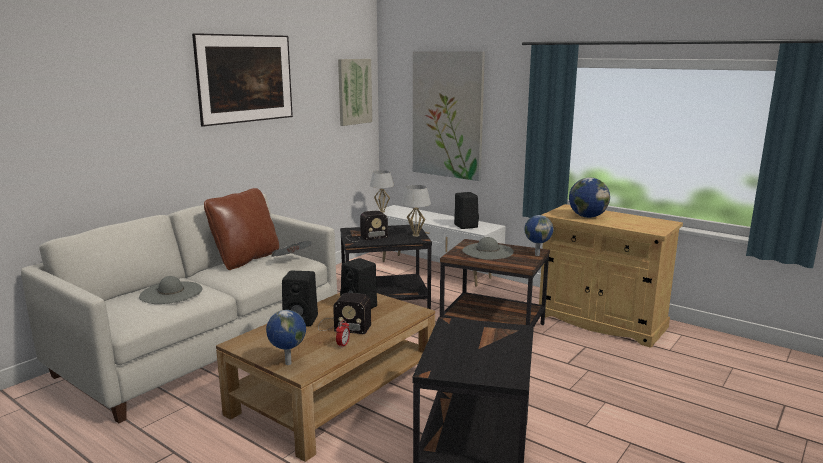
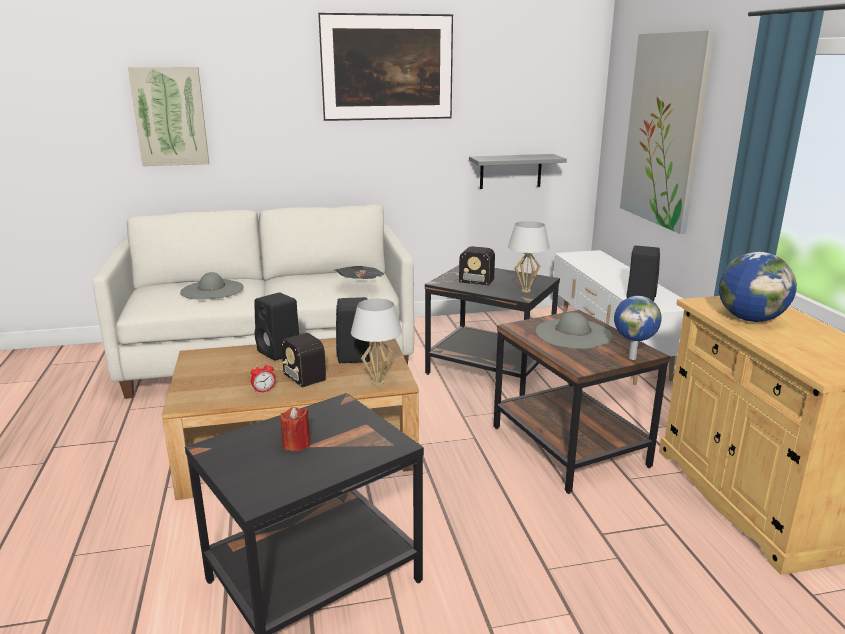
camera: 40 degrees right, 5 degrees up
brown pillow [204,188,279,270] -> none
globe [266,310,306,365] -> none
picture [338,59,372,126] -> picture moved to [128,67,209,166]
white table lamp [370,170,394,213] -> white table lamp moved to [351,298,402,386]
none -> red candle [280,407,311,451]
none -> grey shelf [469,154,567,189]

